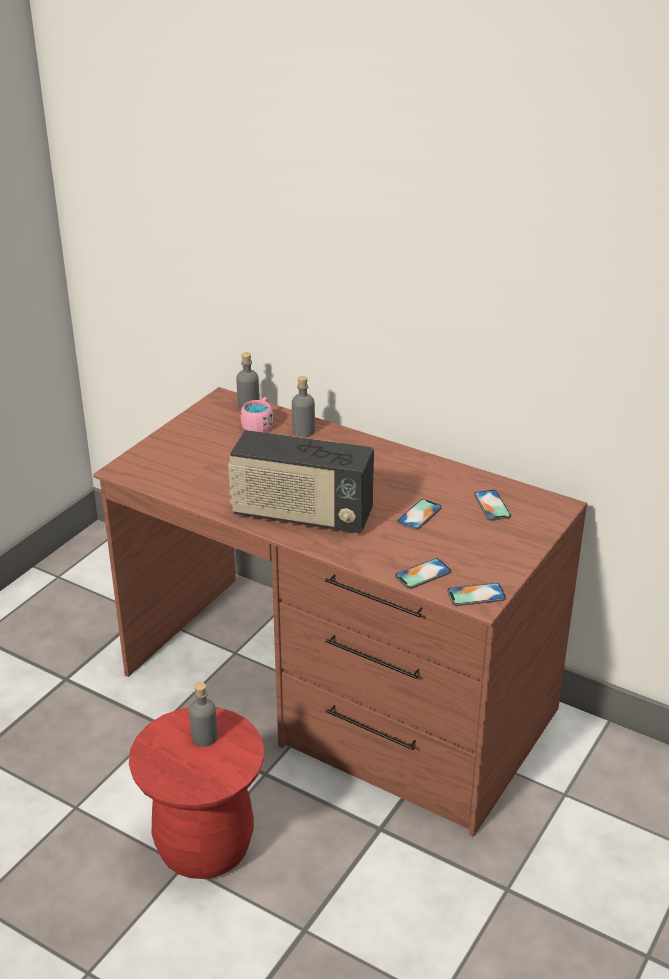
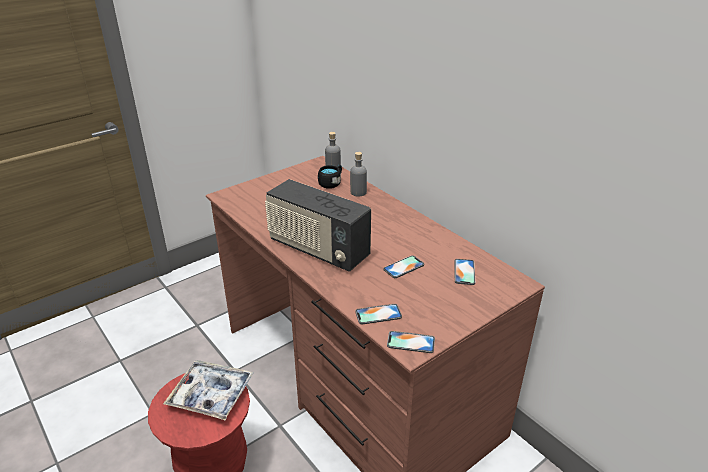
camera: 20 degrees right, 0 degrees up
grey bottle [189,682,218,747] -> tray [163,360,253,420]
pink mug [241,397,273,432] -> black mug [318,165,342,189]

